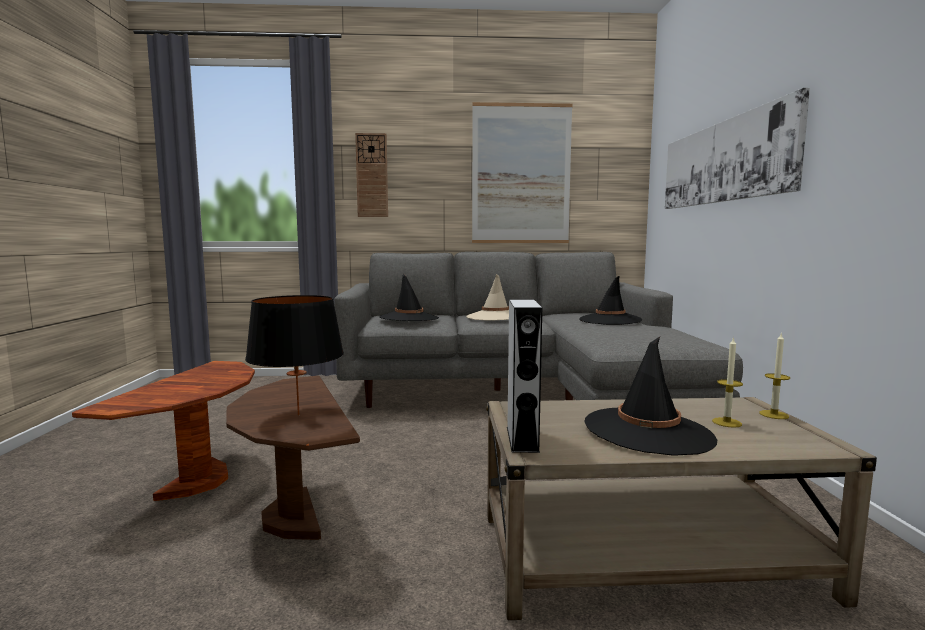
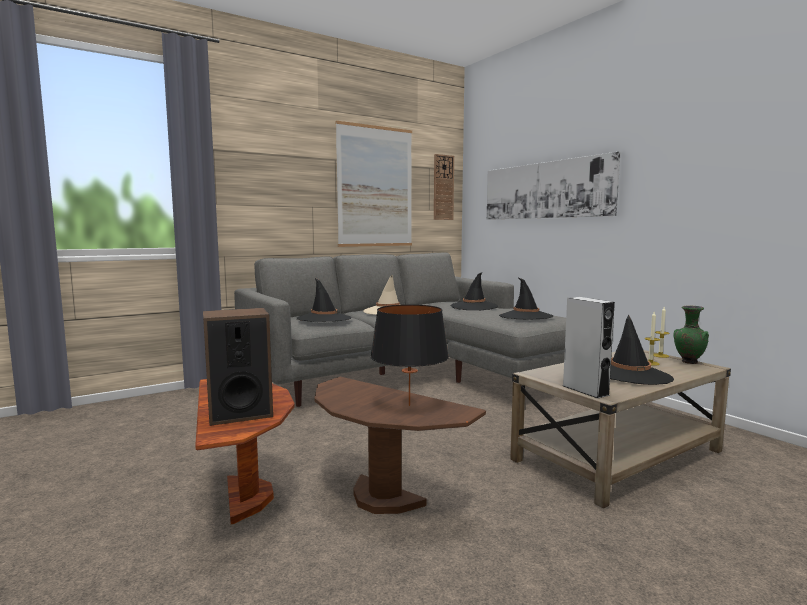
camera: 30 degrees left, 0 degrees up
wall clock [355,133,388,217] -> wall clock moved to [434,154,454,220]
none -> speaker [203,308,273,426]
none -> black hat [499,278,554,320]
none -> green vase [673,305,709,364]

